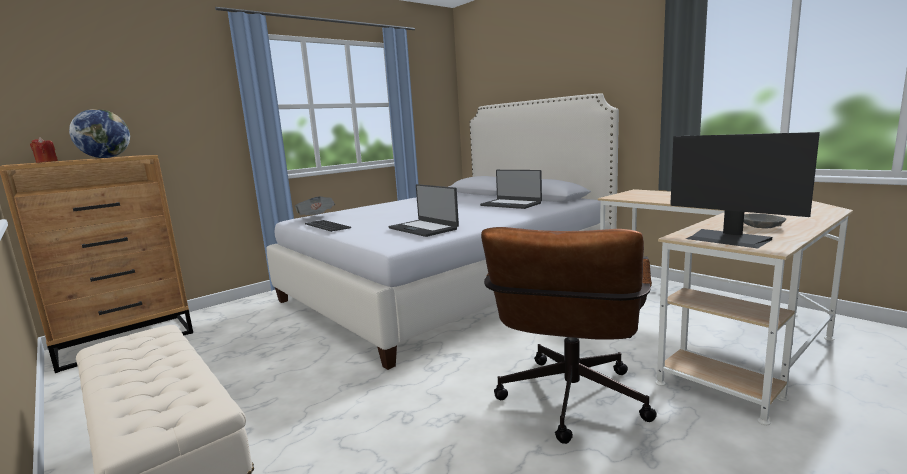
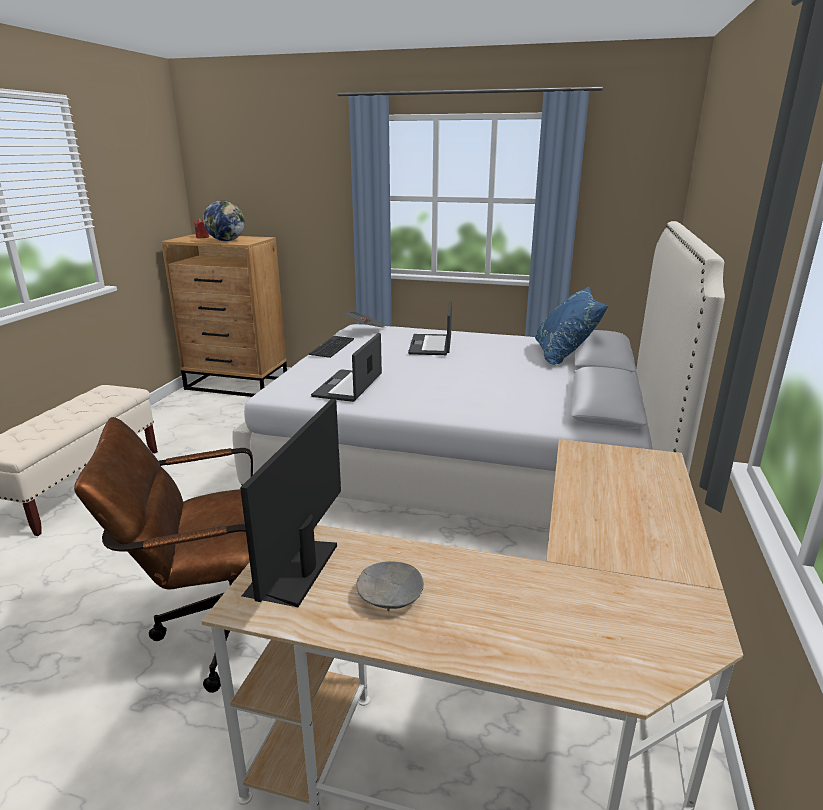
camera: 55 degrees right, 10 degrees up
laptop [480,170,542,209] -> laptop moved to [408,300,452,355]
none -> blue pillow [535,287,608,365]

